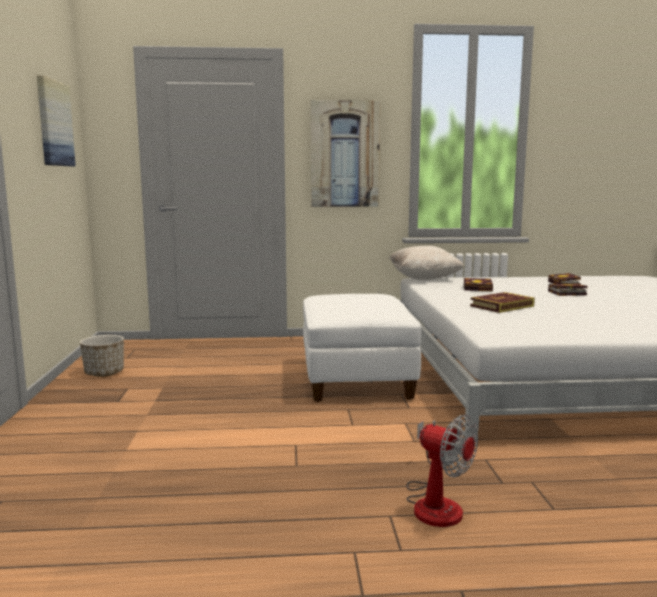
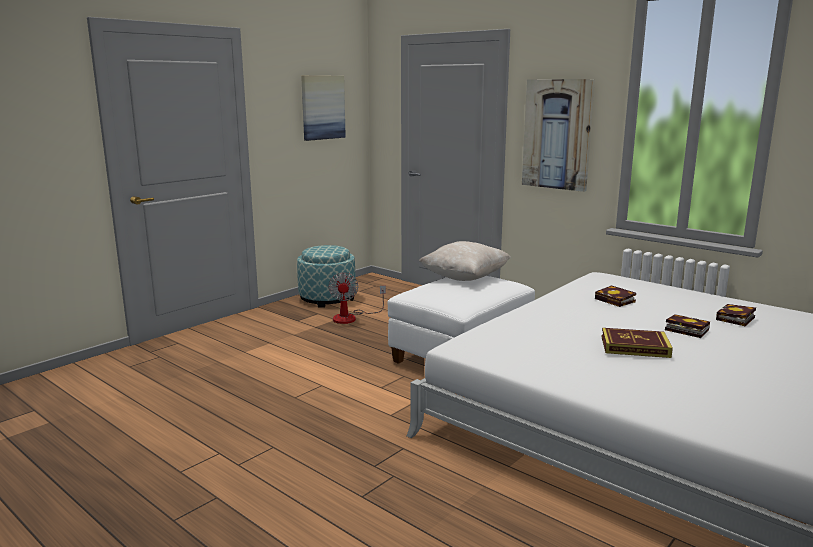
camera: 45 degrees right, 5 degrees up
planter [80,335,124,377] -> ottoman [297,245,356,308]
beige pillow [389,246,464,280] -> beige pillow moved to [419,241,511,281]
fan [406,415,478,527] -> fan moved to [328,272,386,324]
book [470,292,535,313] -> book moved to [602,328,673,358]

